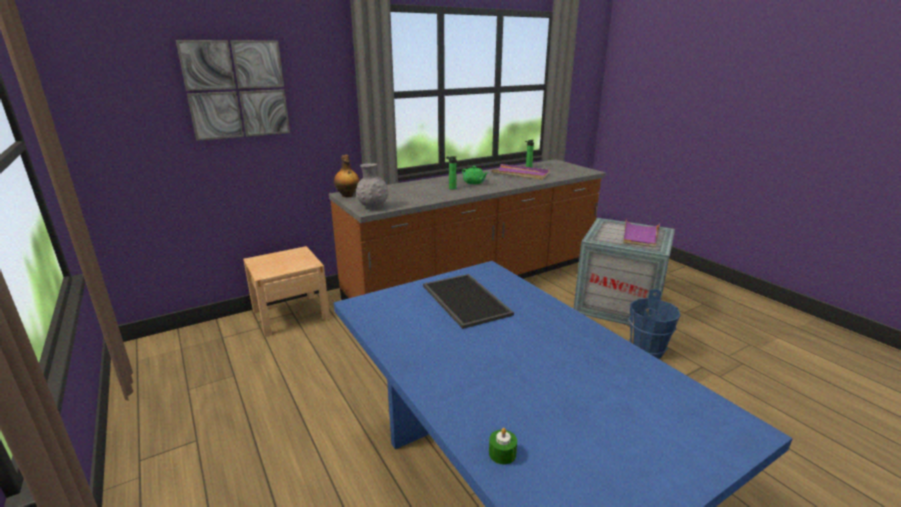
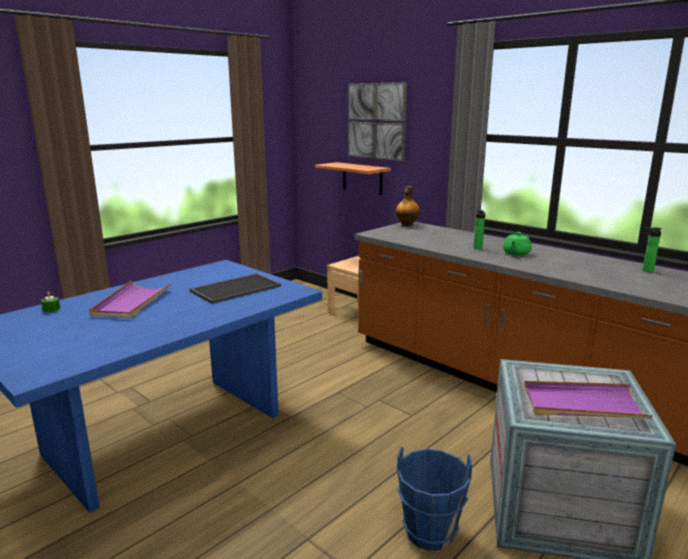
camera: 75 degrees right, 5 degrees down
grey vase [356,163,389,208] -> none
purple tray [492,164,550,180] -> purple tray moved to [89,281,172,318]
none -> shelf [315,162,391,195]

